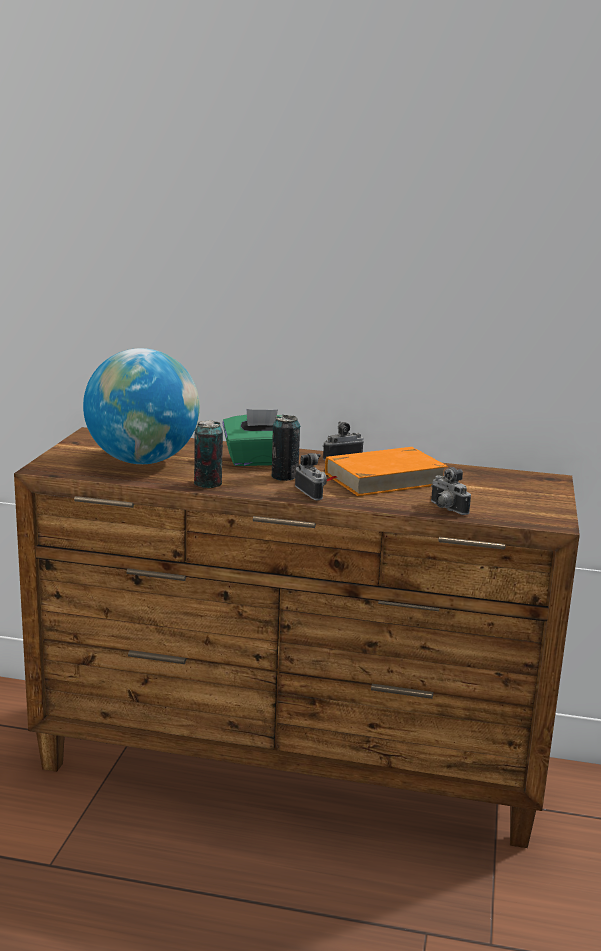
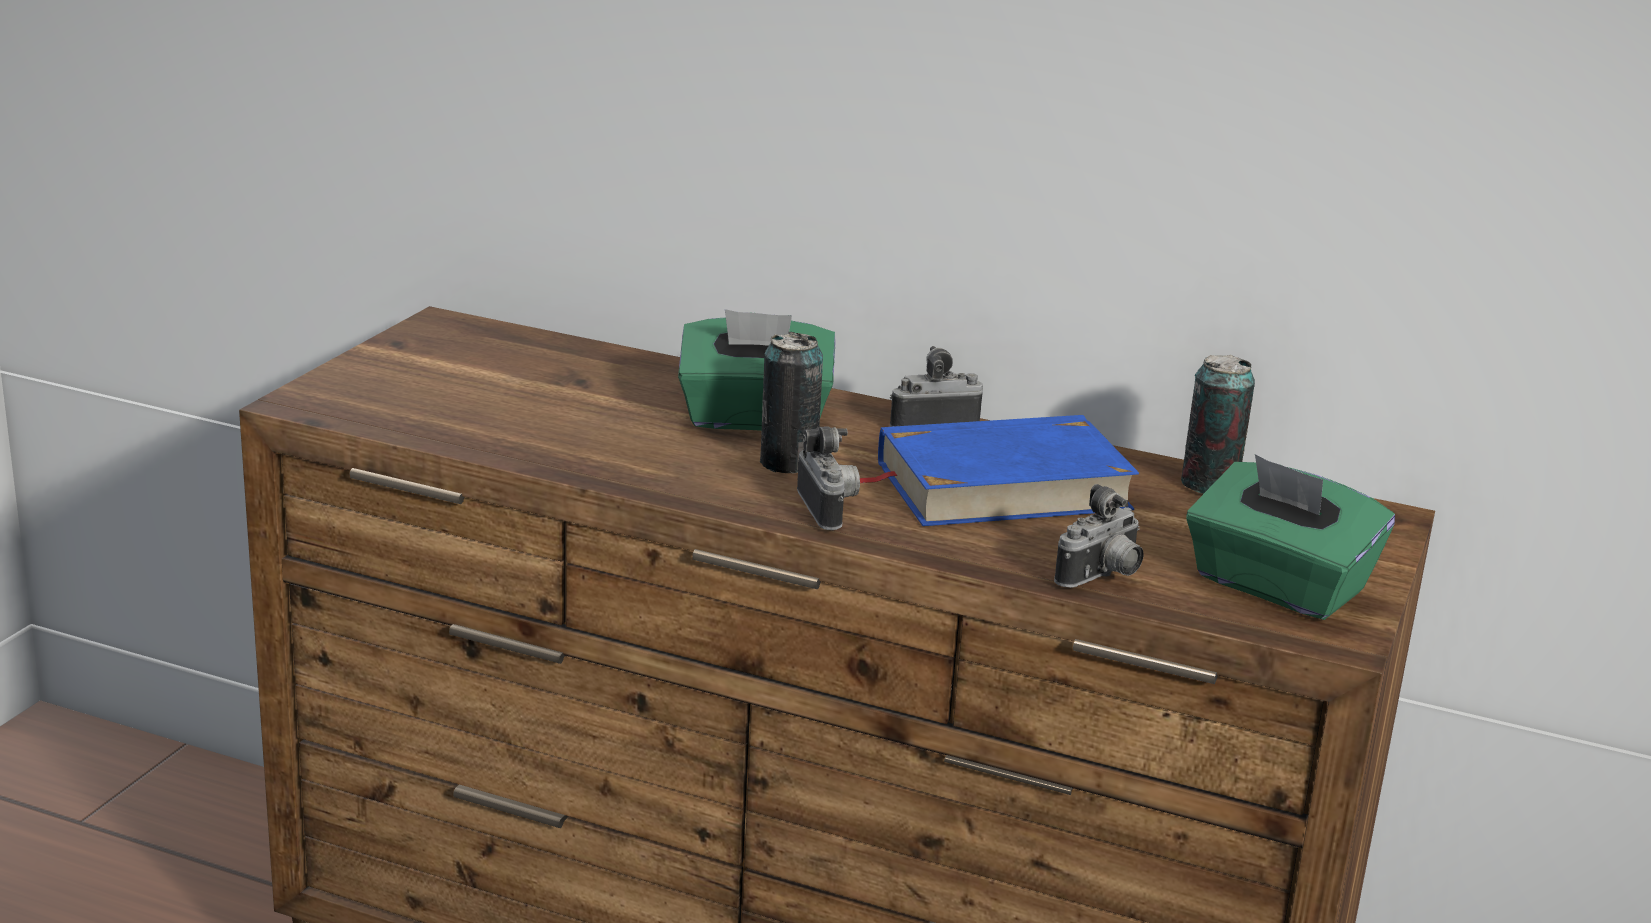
camera: 10 degrees right, 5 degrees up
globe [83,348,200,464] -> none
can [194,420,223,488] -> can moved to [1181,355,1255,494]
orange book [325,447,448,496] -> blue book [860,415,1139,526]
camera [431,467,471,515] -> camera turned 105 degrees counterclockwise [1054,484,1144,588]
none -> green tissue box [1186,454,1395,620]

